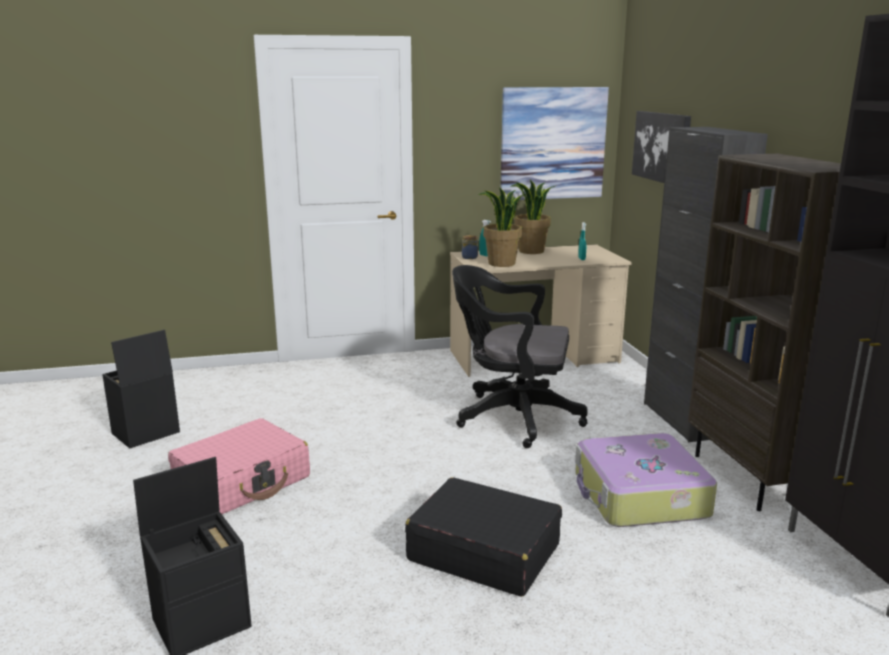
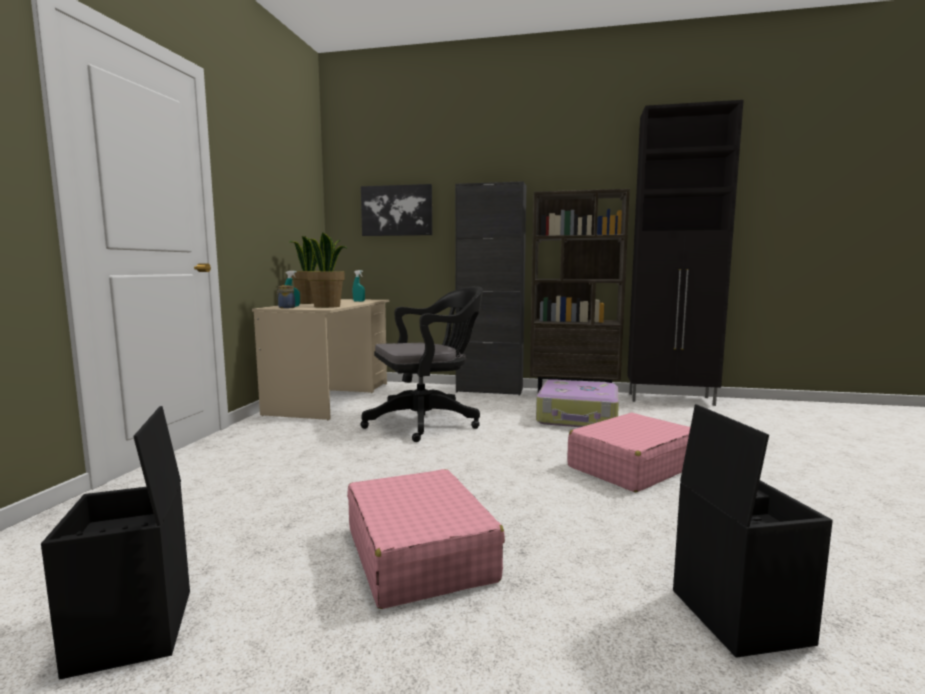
camera: 65 degrees left, 10 degrees down
black suitcase [405,477,562,597] -> pink suitcase [567,413,690,492]
black office chair [452,265,588,448] -> black office chair turned 150 degrees counterclockwise [361,286,483,442]
picture [500,87,609,200] -> none

